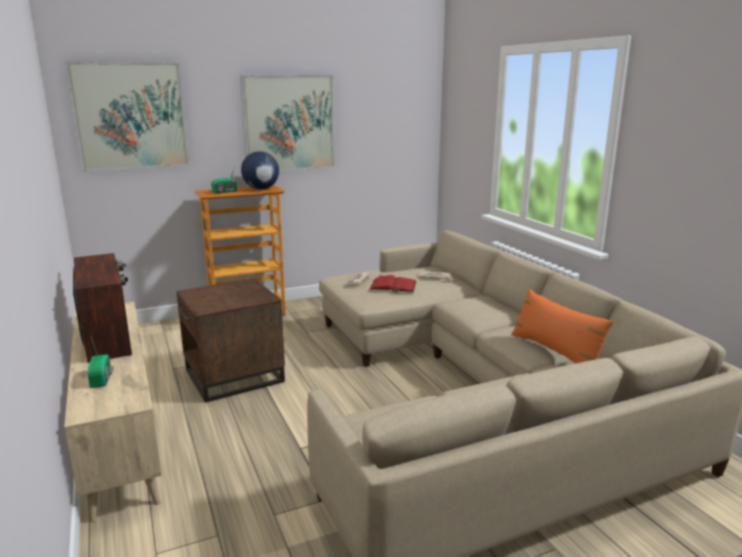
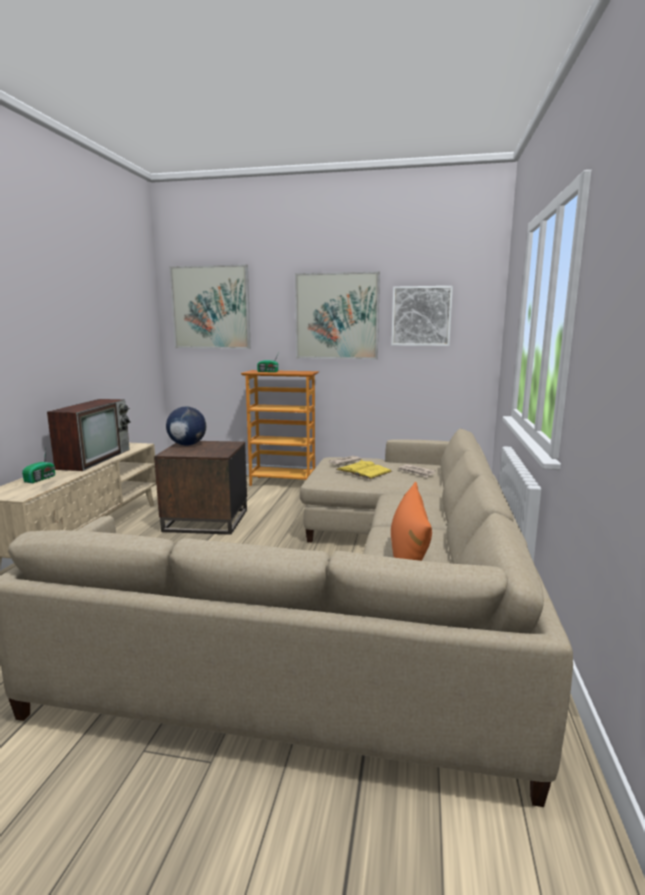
camera: 35 degrees right, 5 degrees down
globe [241,151,279,189] -> globe moved to [166,406,206,446]
red book [370,275,416,292] -> yellow book [336,460,392,479]
none -> picture [391,286,453,346]

